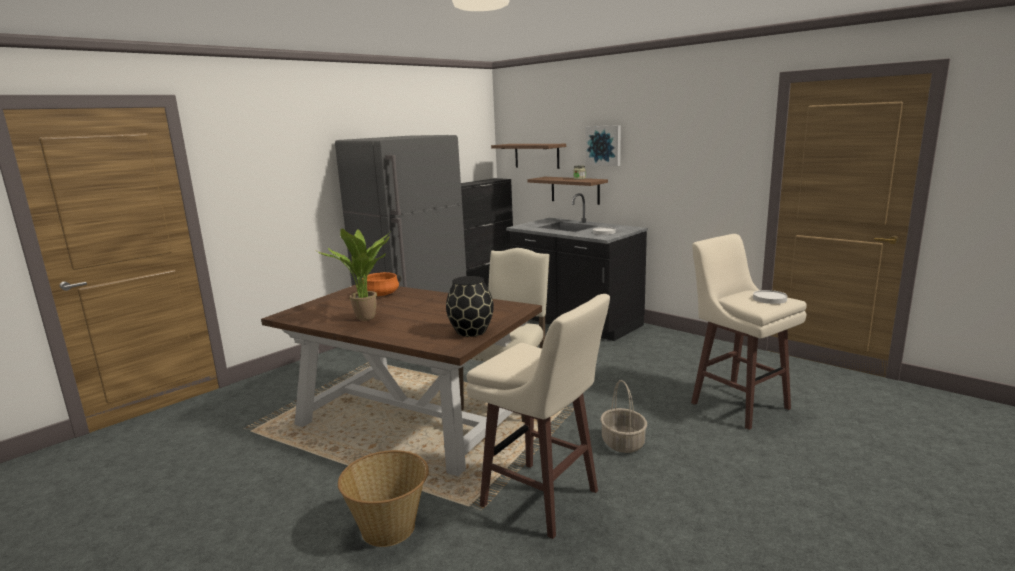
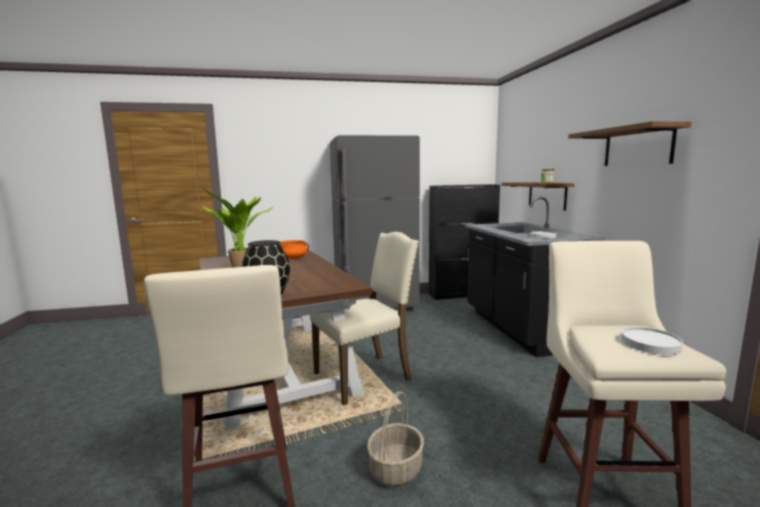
camera: 35 degrees right, 5 degrees down
basket [338,450,429,547] -> none
shelf [491,144,566,169] -> shelf moved to [568,121,691,166]
picture [585,125,621,166] -> none

